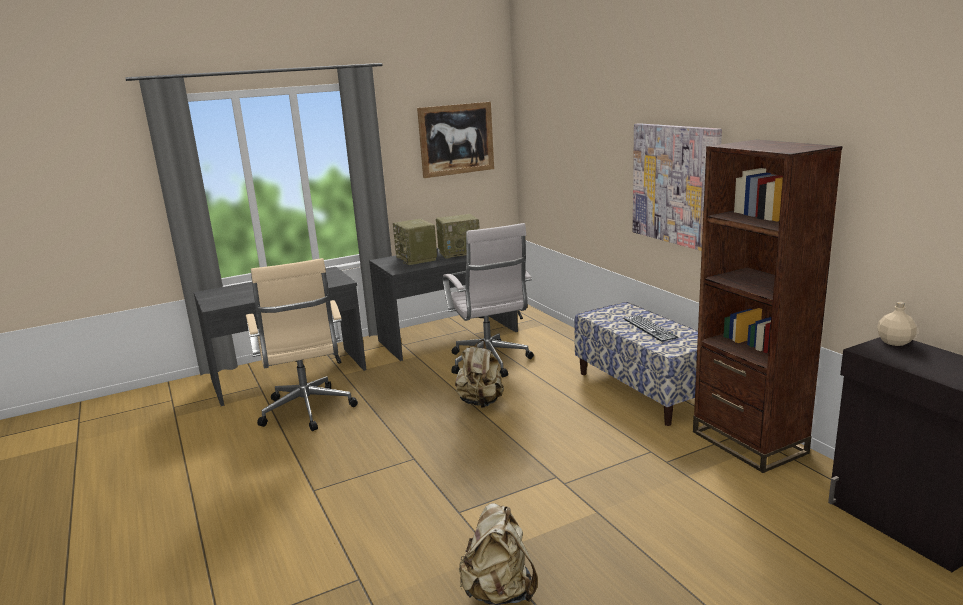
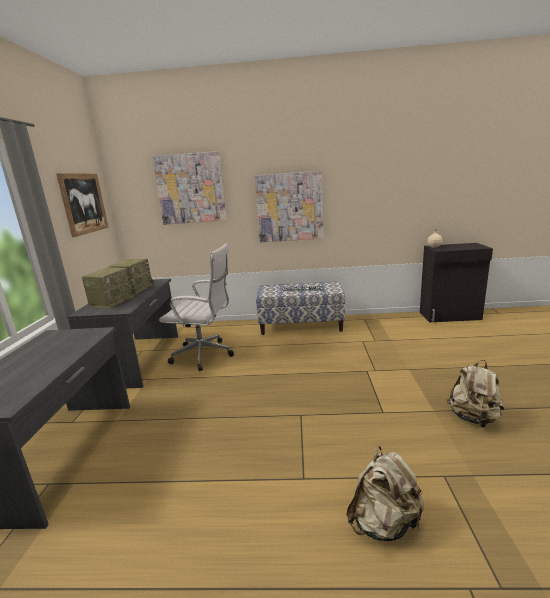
camera: 60 degrees left, 0 degrees up
beige office chair [246,258,358,431] -> none
radio [393,219,437,265] -> radio turned 75 degrees counterclockwise [82,267,135,308]
beige backpack [455,340,504,408] -> beige backpack moved to [346,446,424,541]
brown bookcase [693,140,843,473] -> none
none -> picture [152,151,227,225]

